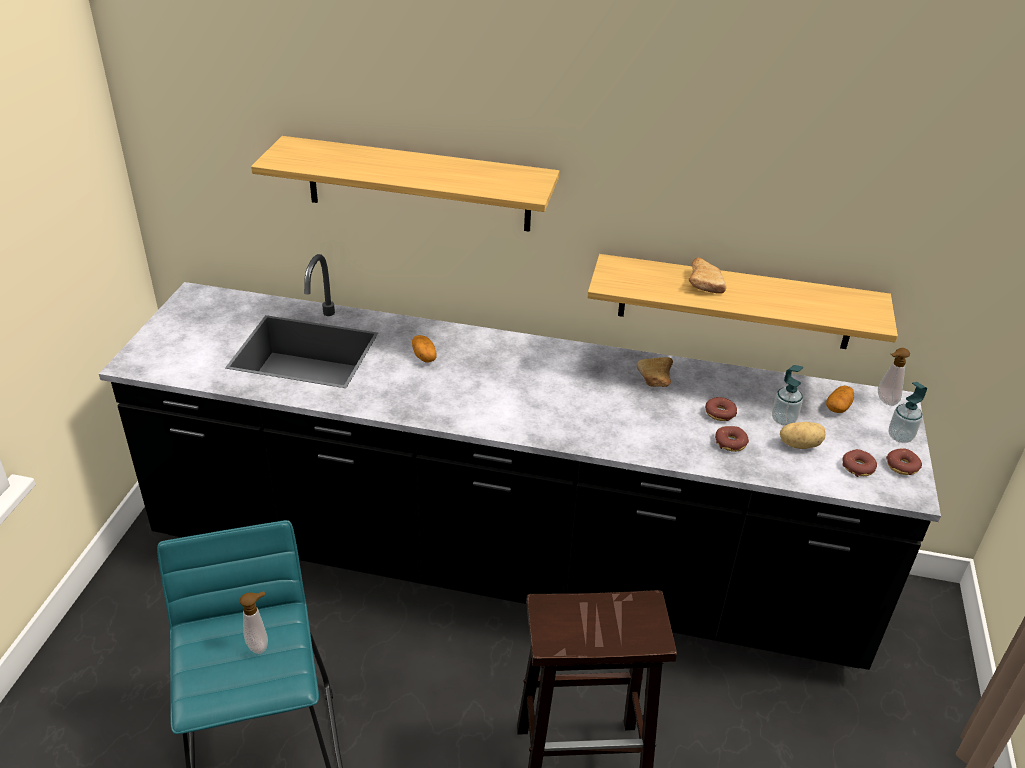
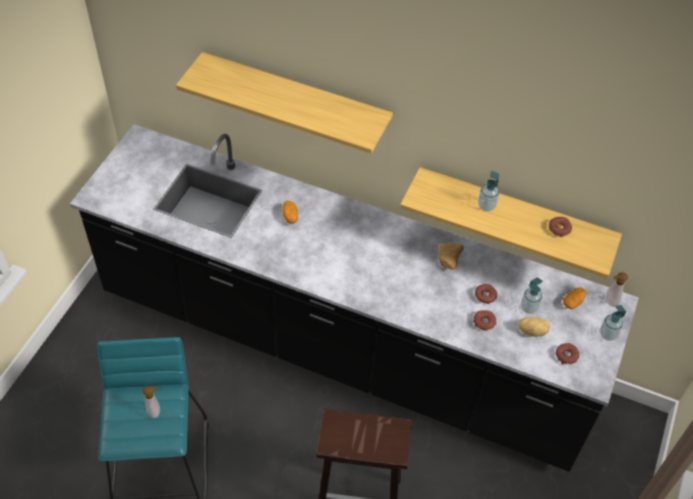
camera: 10 degrees right, 15 degrees up
bread [689,257,726,294] -> soap dispenser [478,171,499,211]
donut [886,448,922,475] -> donut moved to [549,217,572,237]

